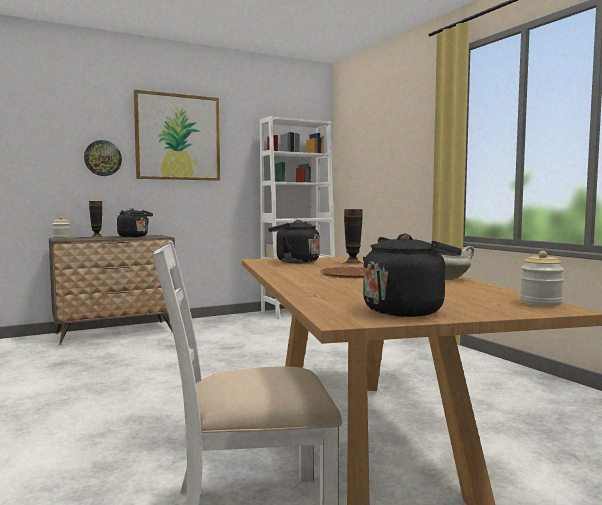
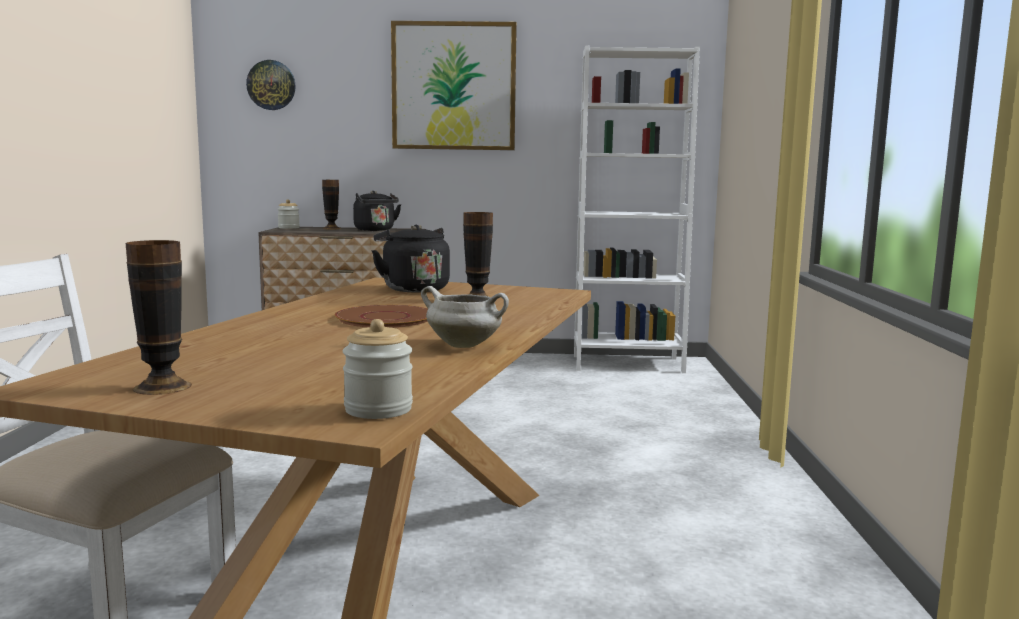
camera: 30 degrees right, 5 degrees up
wall clock [84,140,122,176] -> wall clock moved to [246,60,296,110]
black kettle [363,234,462,317] -> vase [126,240,192,395]

